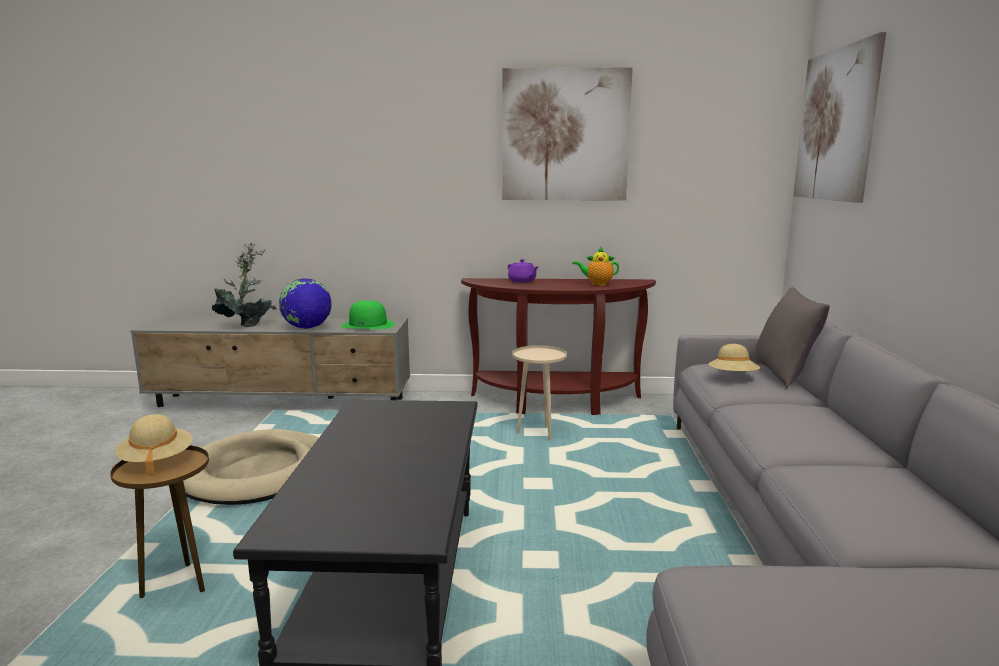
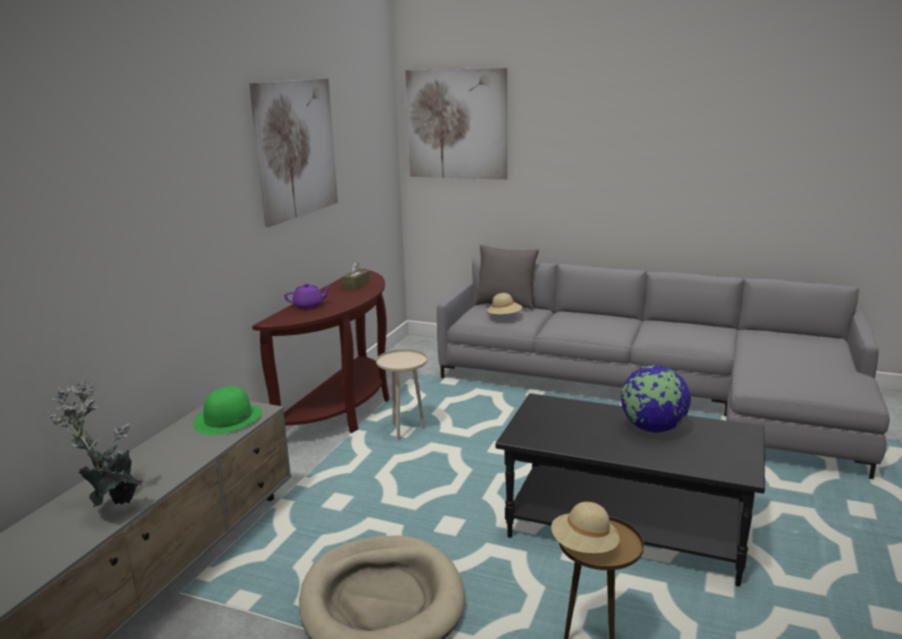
camera: 70 degrees left, 5 degrees up
globe [279,278,332,329] -> globe moved to [621,365,691,433]
teapot [572,246,619,285] -> brown tissue box [342,262,370,290]

